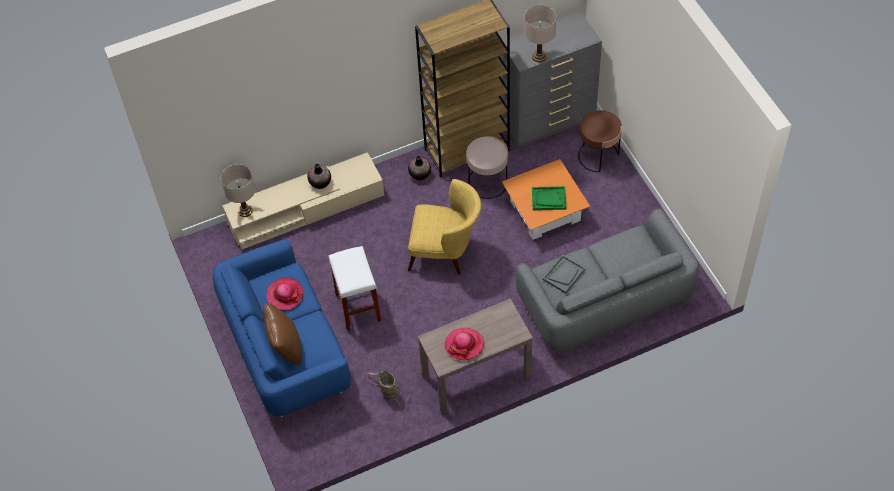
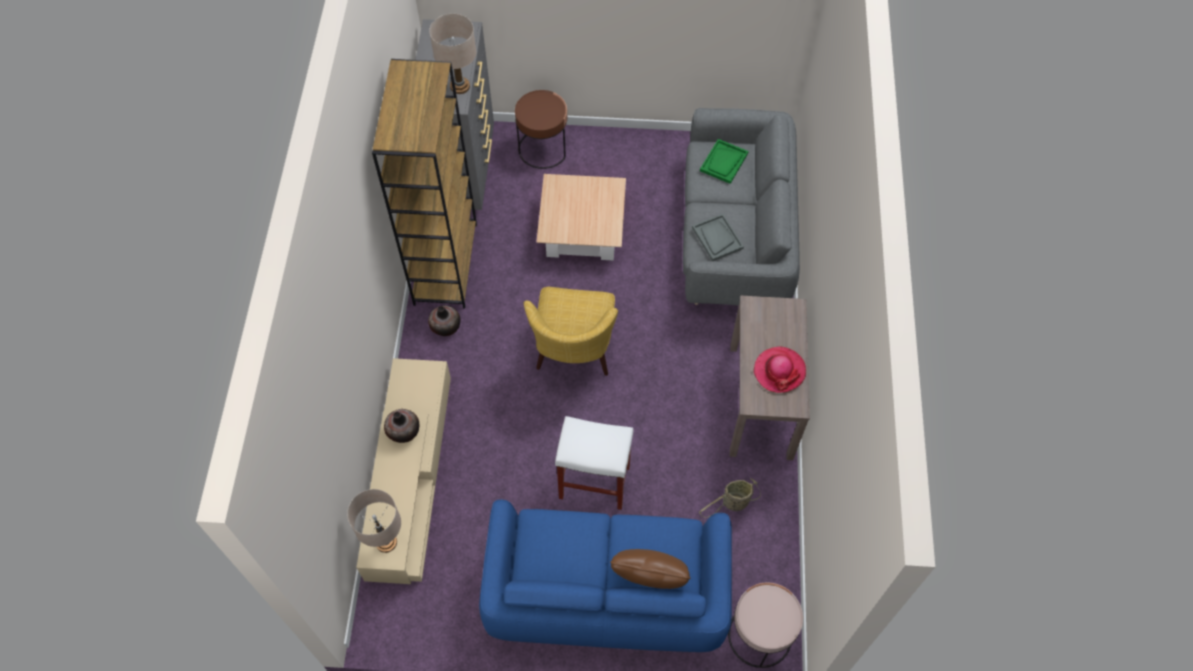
camera: 65 degrees left, 5 degrees up
hat [266,278,303,310] -> none
yellow armchair [408,179,481,275] -> yellow armchair turned 150 degrees clockwise [524,287,618,376]
pink side table [466,136,508,199] -> pink side table moved to [728,583,803,668]
orange coffee table [502,159,590,240] -> beige coffee table [536,174,626,261]
green tray [532,186,566,210] -> green tray moved to [700,139,749,184]

